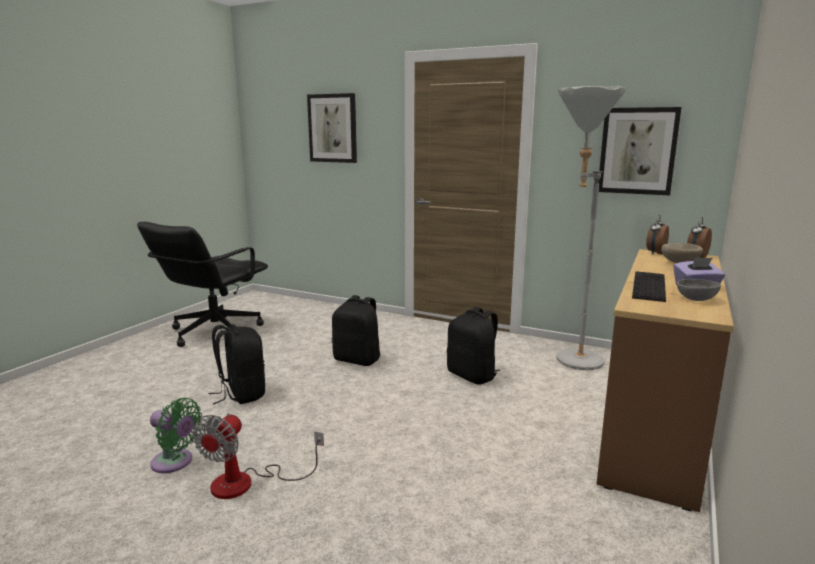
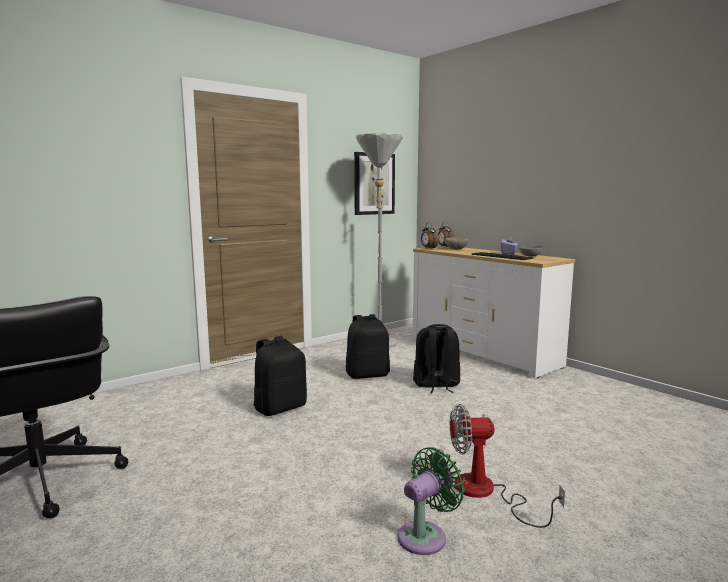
camera: 65 degrees left, 5 degrees down
fan [192,413,324,499] -> fan turned 135 degrees clockwise [450,404,565,528]
black backpack [209,324,265,405] -> black backpack moved to [413,324,460,393]
picture [307,93,357,163] -> none
brown dresser [597,249,734,512] -> white dresser [413,246,575,378]

